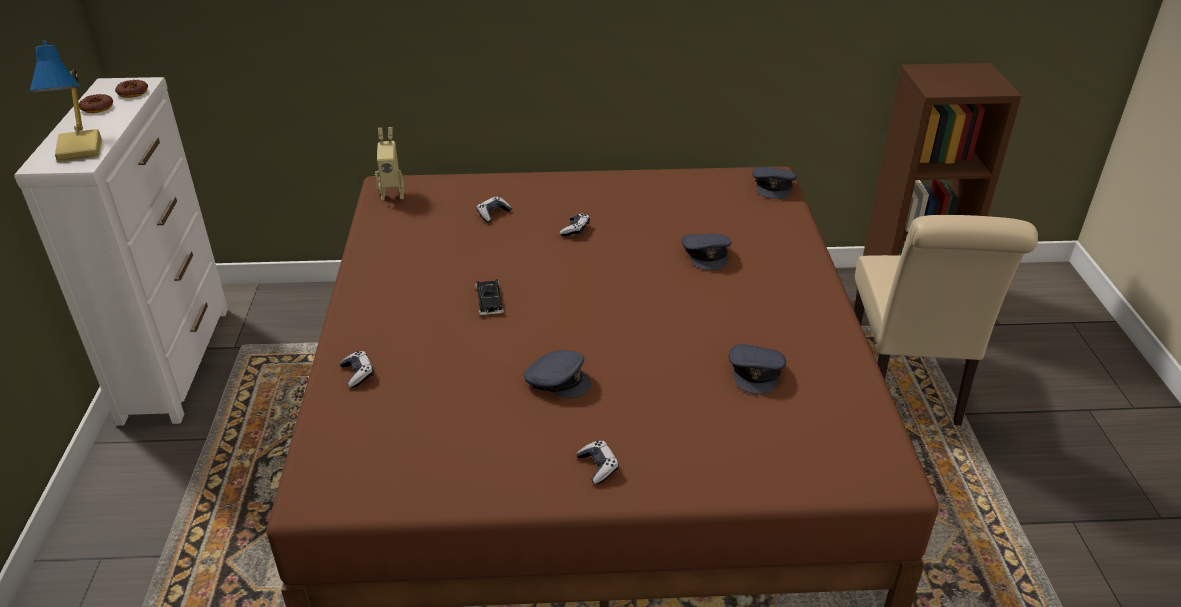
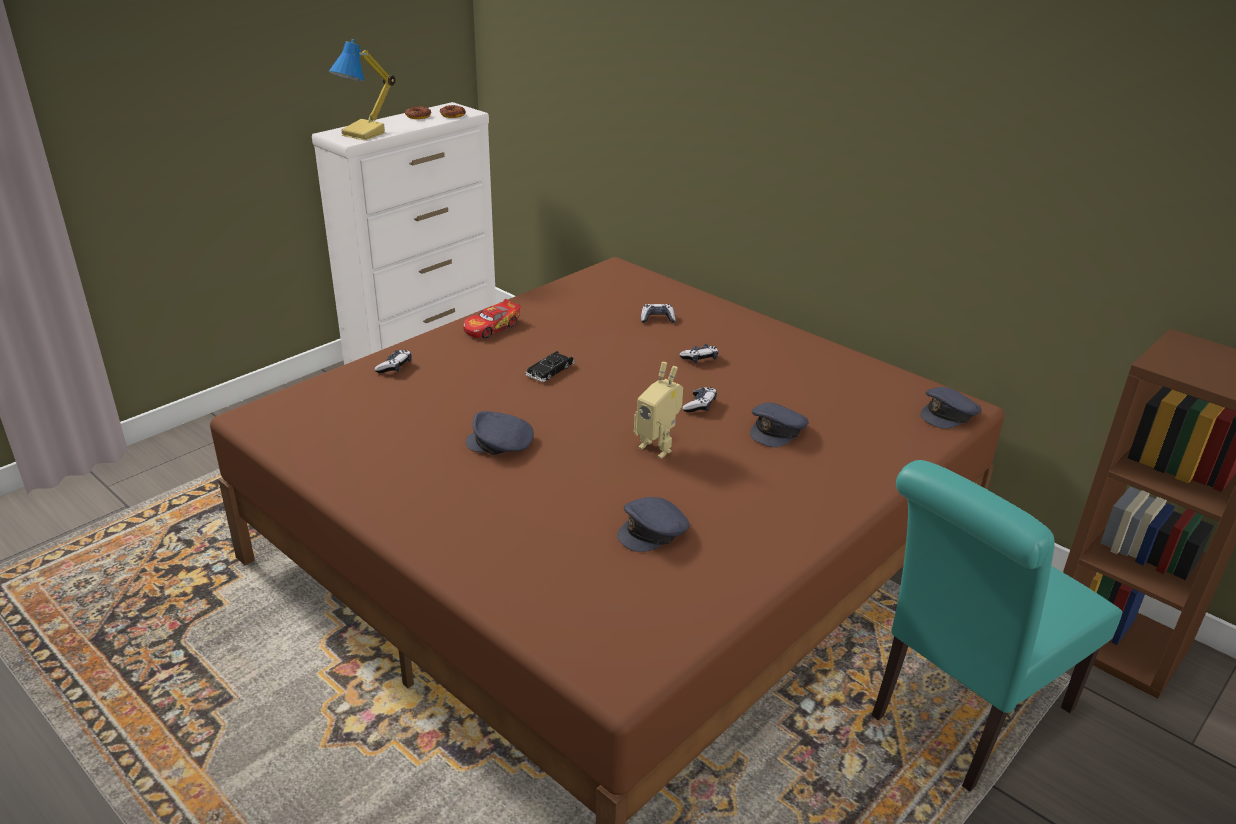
camera: 45 degrees right, 5 degrees down
toy robot [375,127,404,201] -> toy robot moved to [634,362,683,459]
grey cap [524,350,591,398] -> grey cap turned 120 degrees clockwise [466,411,534,455]
game controller [576,441,619,484] -> game controller moved to [682,387,717,412]
beige chair [854,215,1038,426] -> turquoise chair [872,460,1122,792]
none -> toy car [463,299,520,339]

